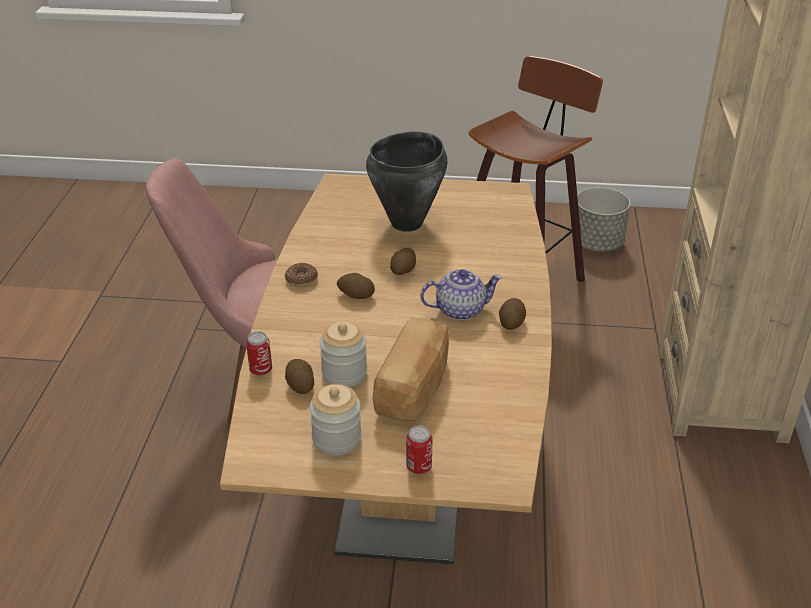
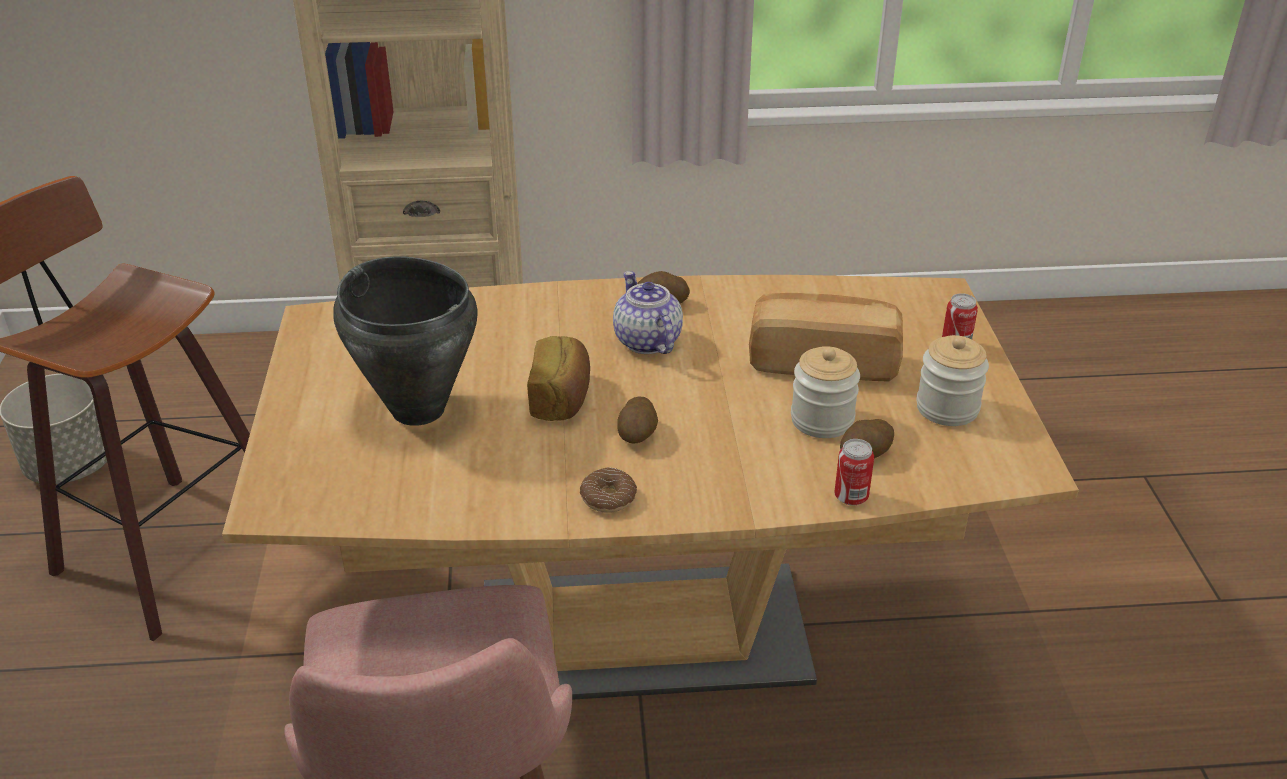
camera: 100 degrees left, 0 degrees up
potato [390,248,416,275] -> bread [527,336,590,421]

